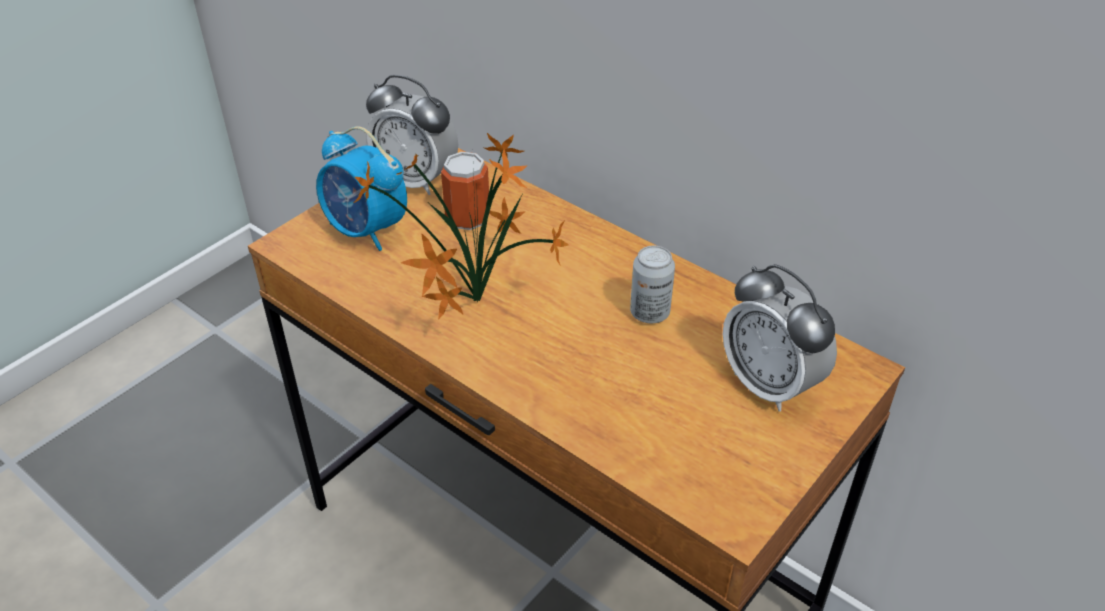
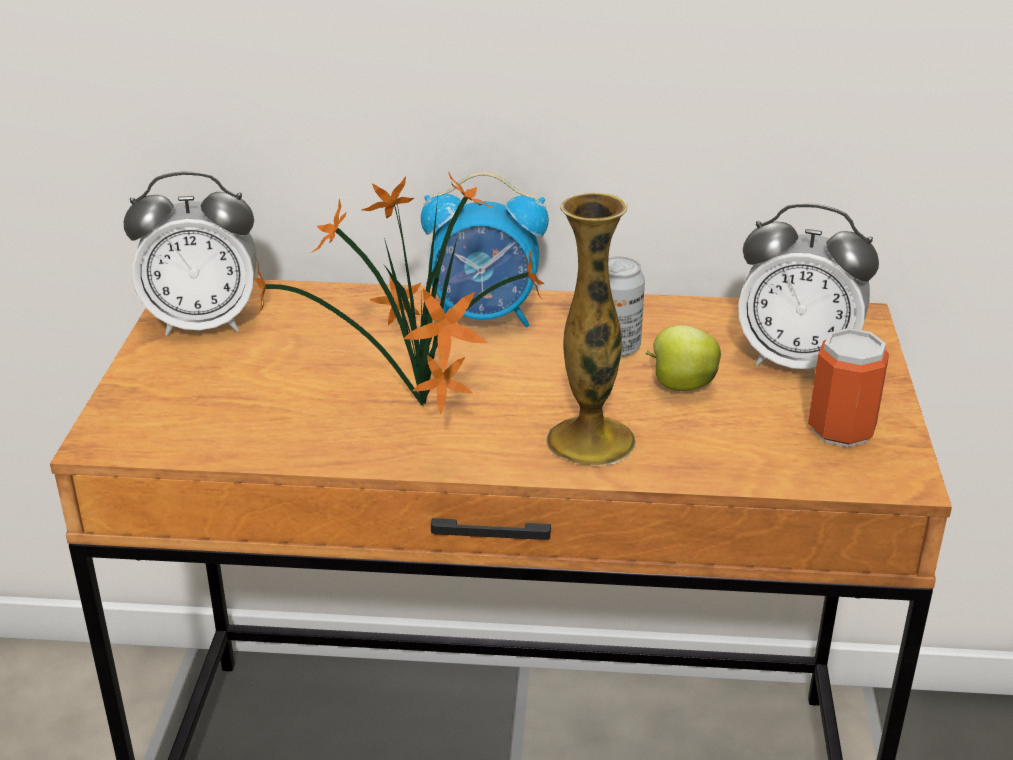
camera: 35 degrees left, 10 degrees down
alarm clock [316,126,407,251] -> alarm clock moved to [421,172,549,327]
can [441,151,489,230] -> can moved to [808,328,889,447]
none -> vase [546,193,636,466]
none -> apple [645,325,721,391]

